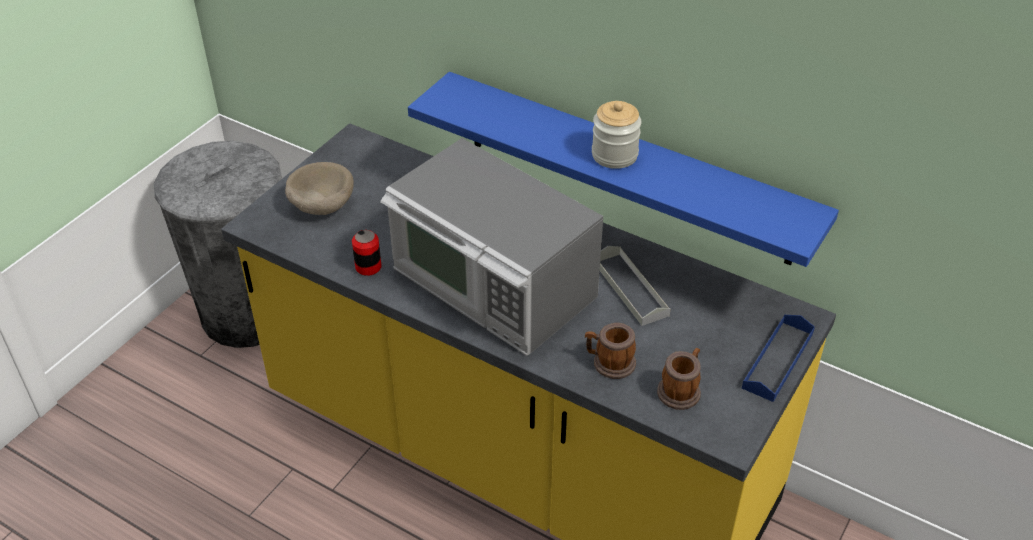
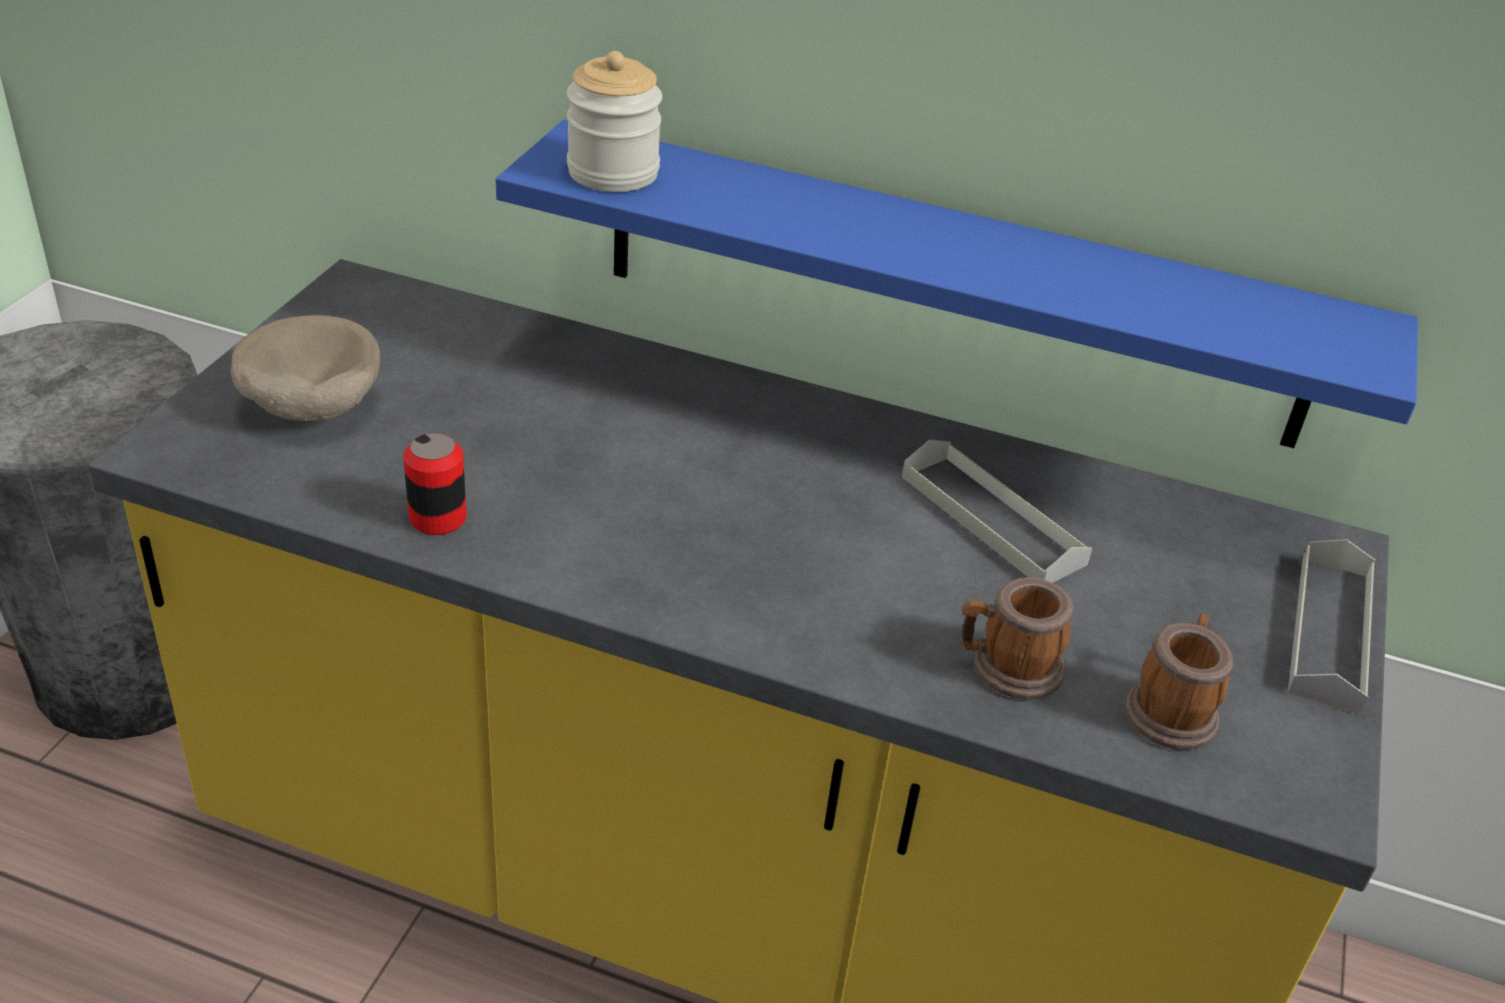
camera: 15 degrees left, 5 degrees down
microwave [381,138,603,355] -> none
jar [592,101,641,169] -> jar moved to [567,51,662,192]
blue tray [742,315,815,402] -> grey tray [1288,539,1375,714]

